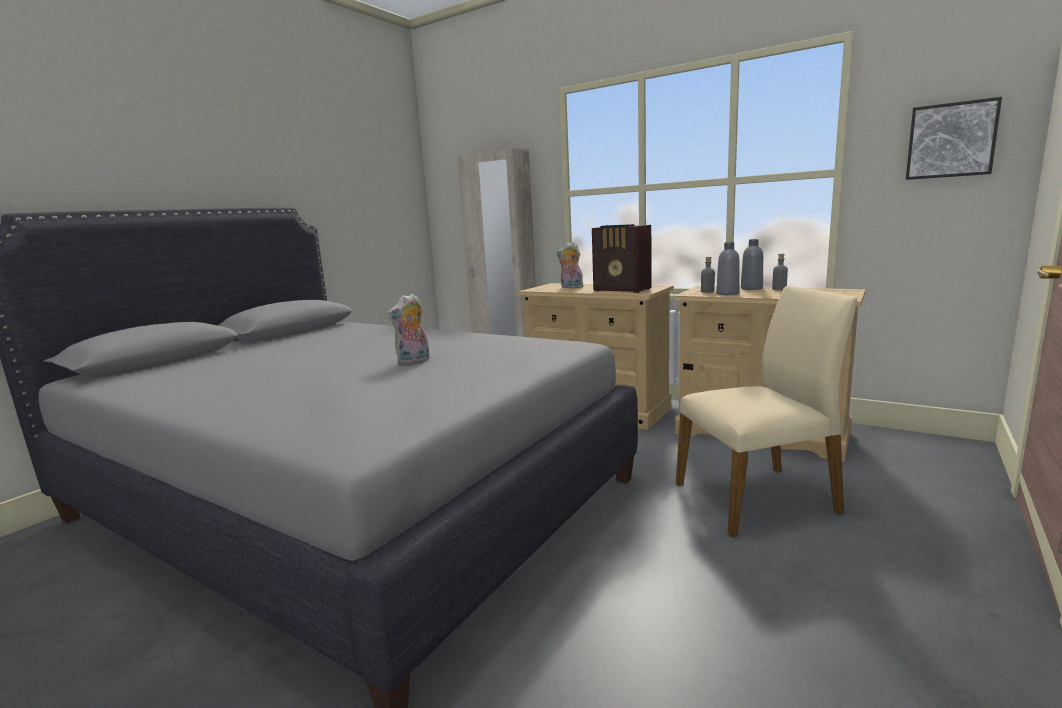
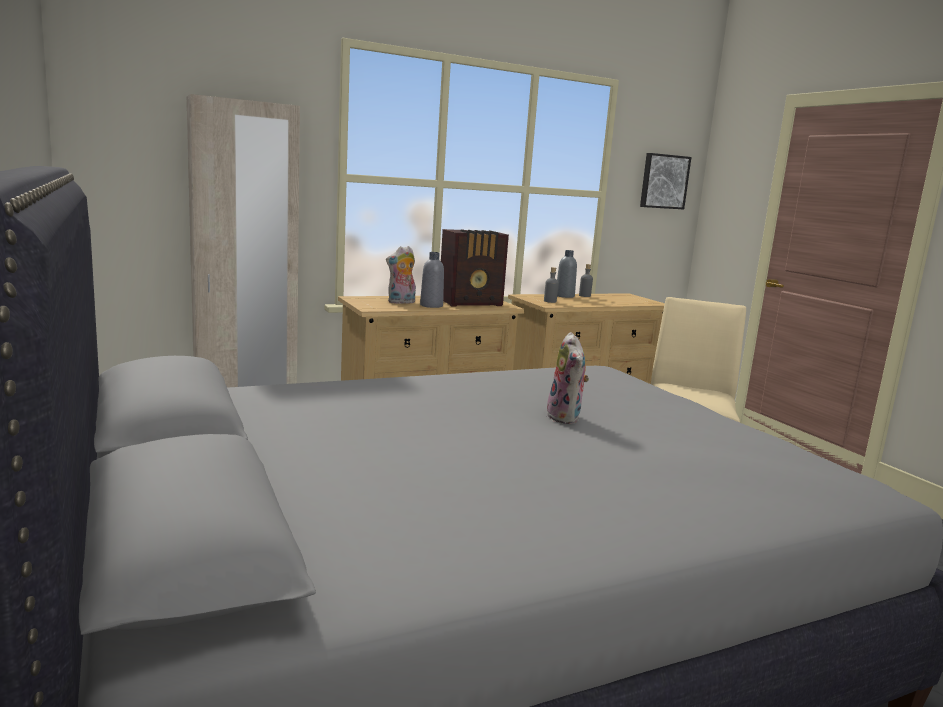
camera: 60 degrees left, 0 degrees up
grey bottle [716,242,740,295] -> grey bottle moved to [420,252,444,308]

